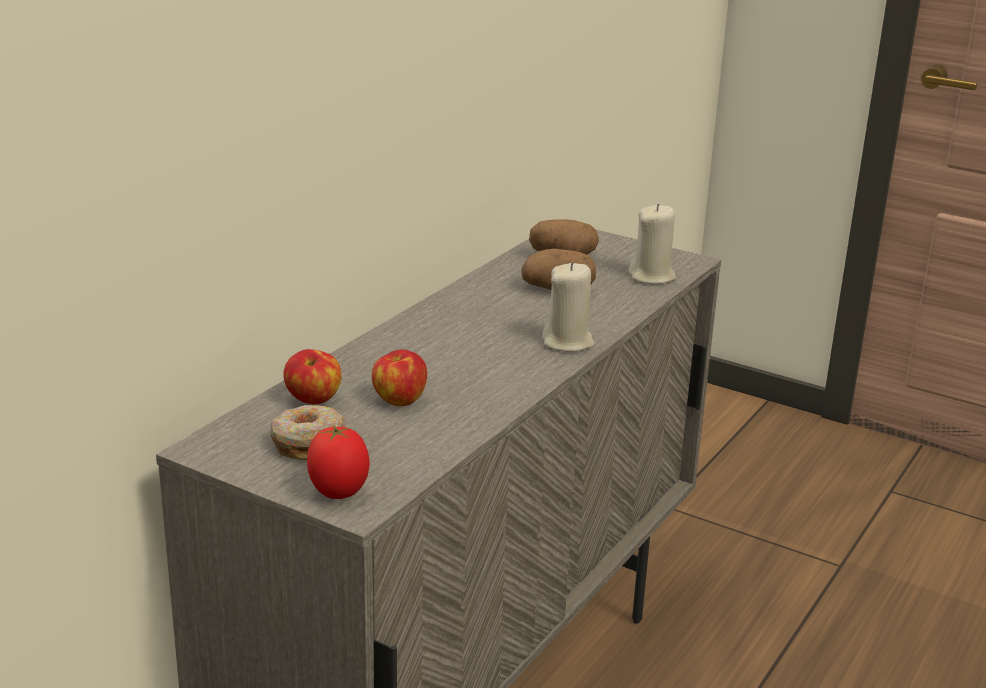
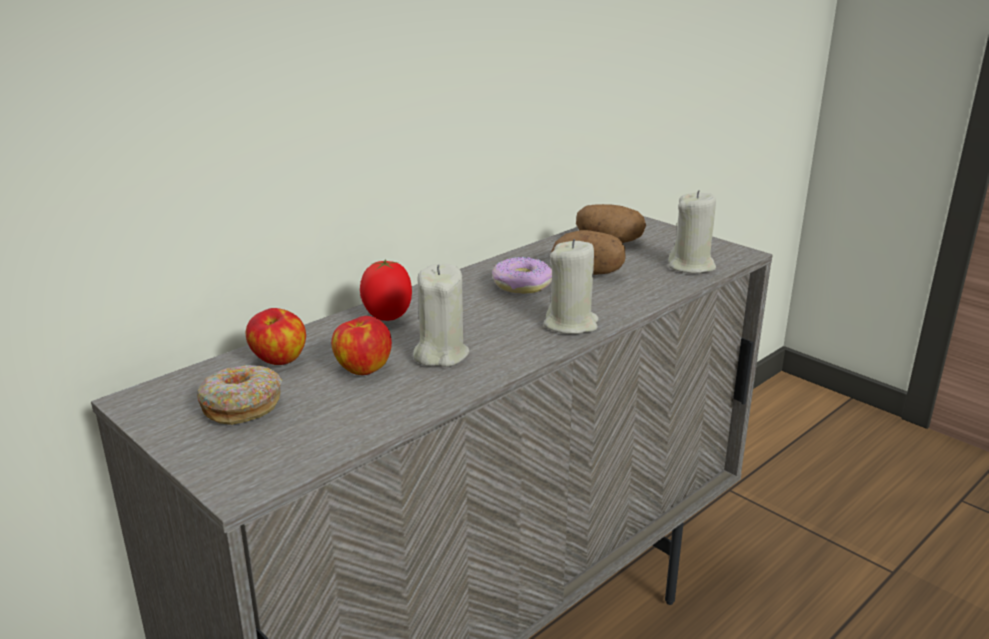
camera: 15 degrees right, 0 degrees up
tomato [307,425,370,499] -> tomato moved to [360,259,412,321]
none -> beige candle [413,264,469,367]
none -> donut [492,257,552,294]

